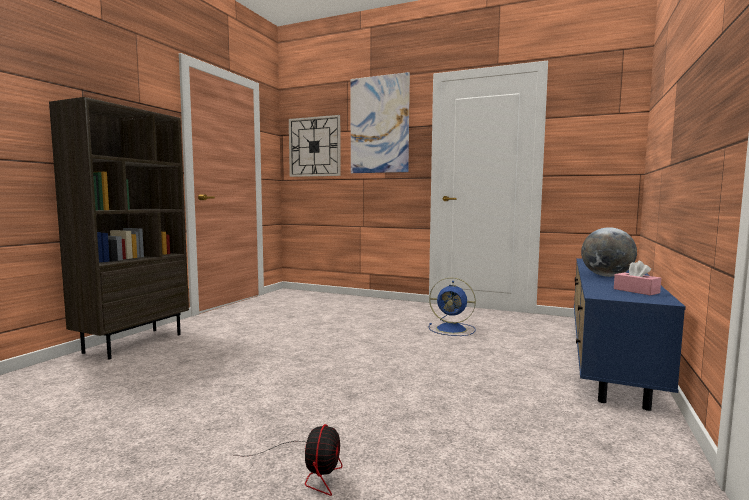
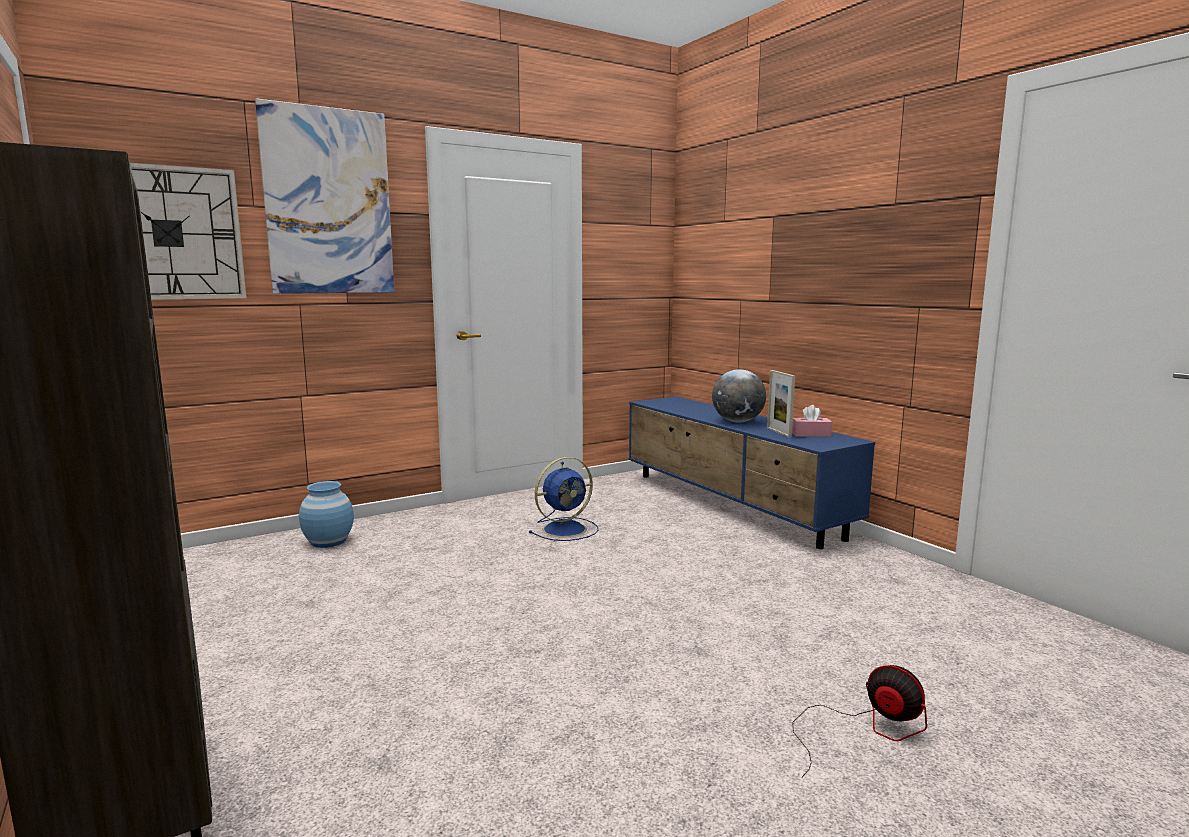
camera: 55 degrees left, 5 degrees up
none -> blue vase [299,481,354,548]
none -> picture frame [767,370,795,438]

